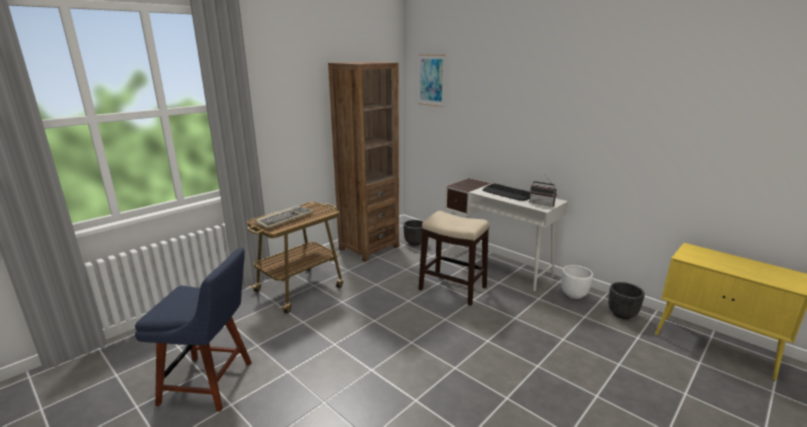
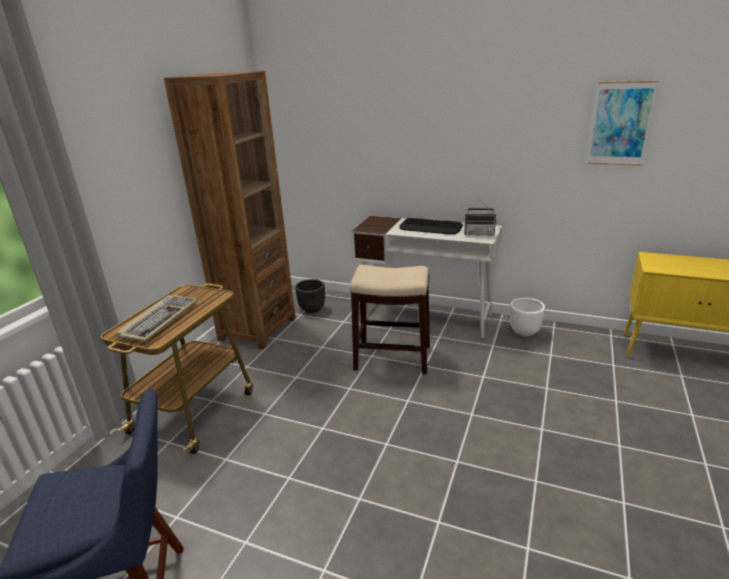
camera: 20 degrees left, 5 degrees up
picture [418,54,445,107] -> picture moved to [586,81,659,166]
black planter [608,282,645,319] -> none

